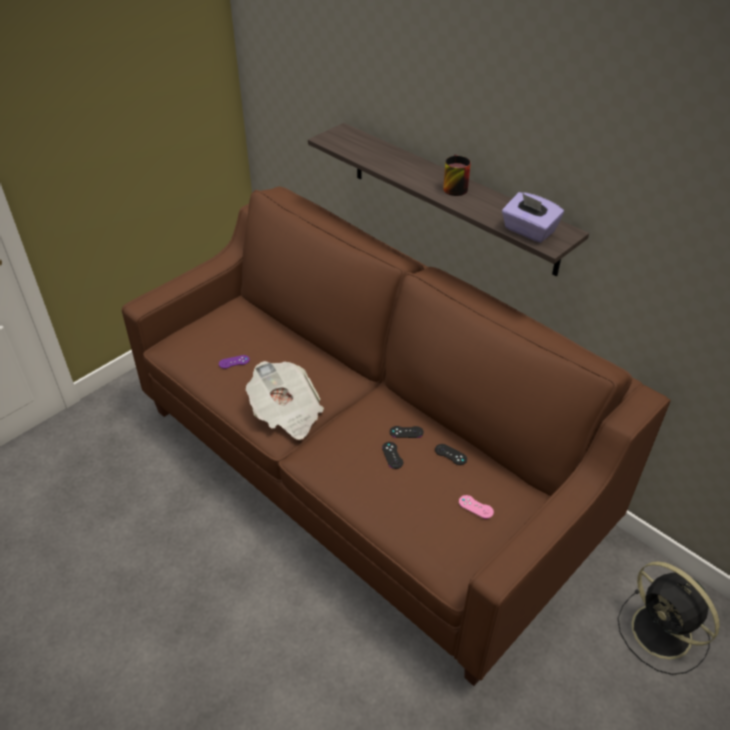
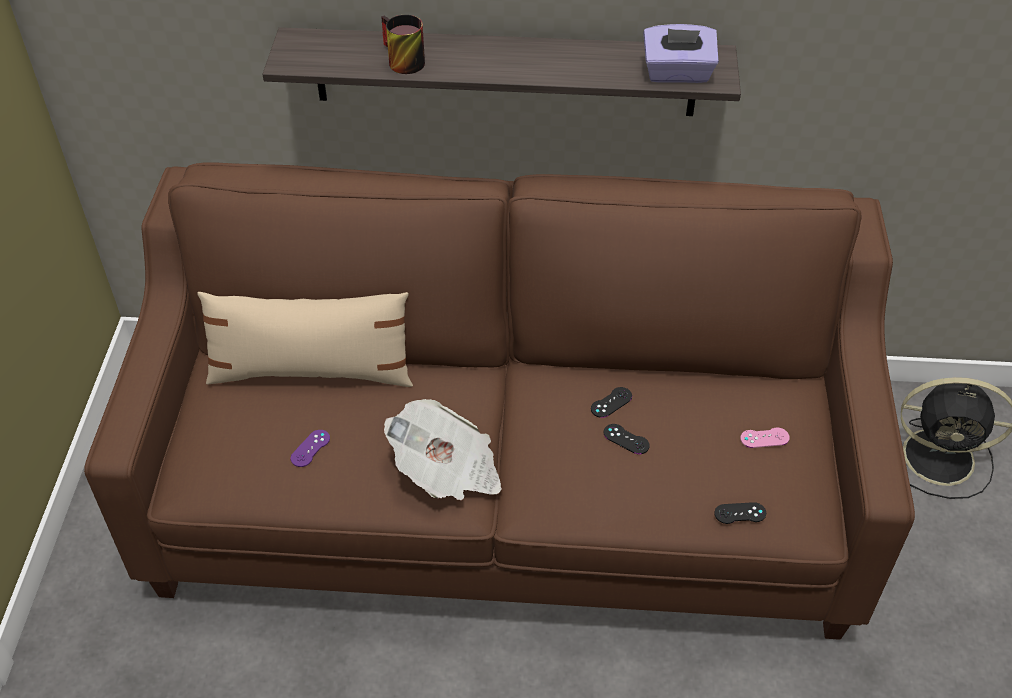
camera: 40 degrees left, 5 degrees up
black game controller [435,444,467,465] -> black game controller moved to [714,502,766,524]
mug [443,154,471,196] -> mug moved to [381,15,425,74]
none -> beige pillow [197,292,413,387]

